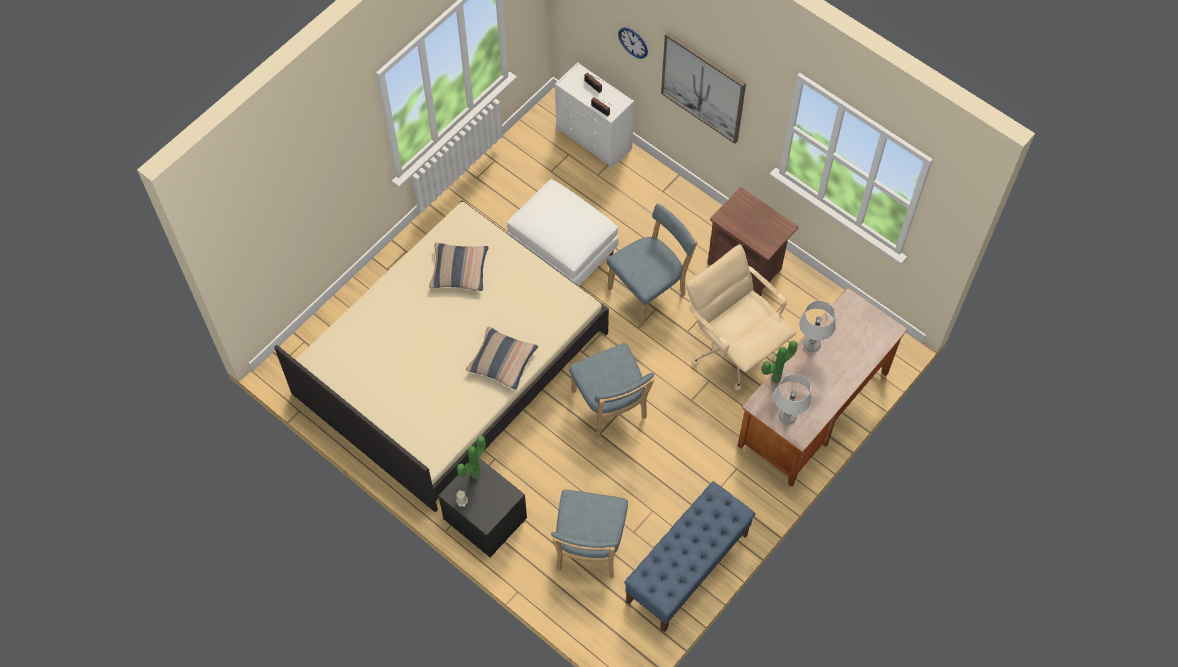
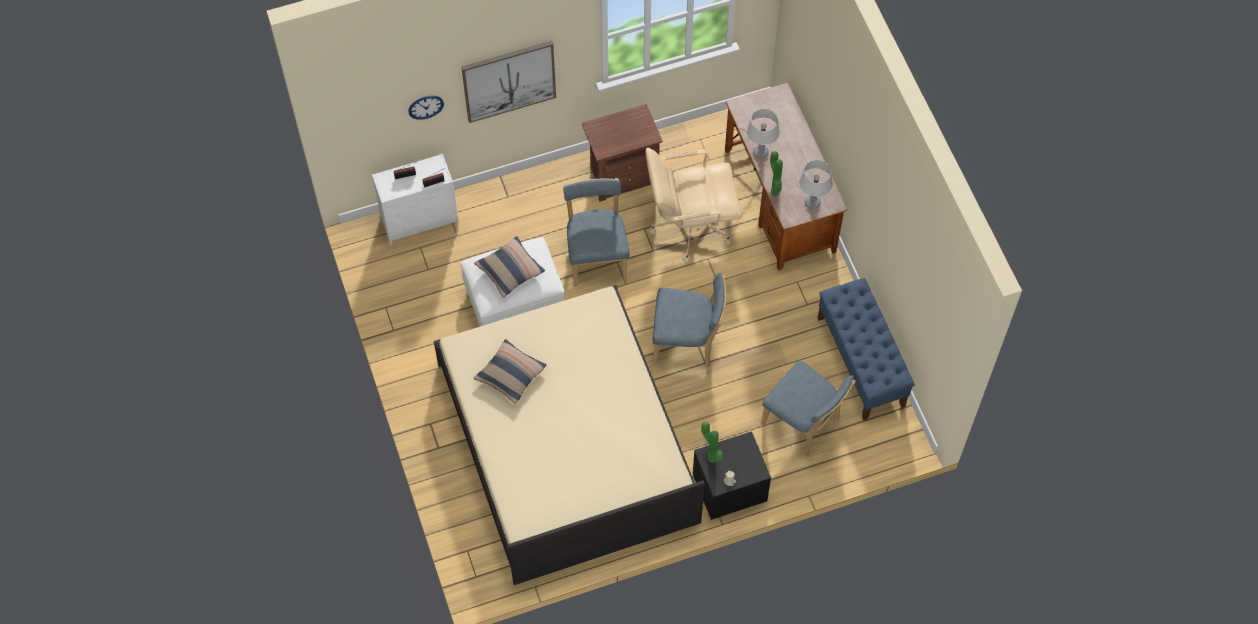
camera: 60 degrees left, 0 degrees up
pillow [466,327,538,390] -> pillow moved to [474,236,545,298]

